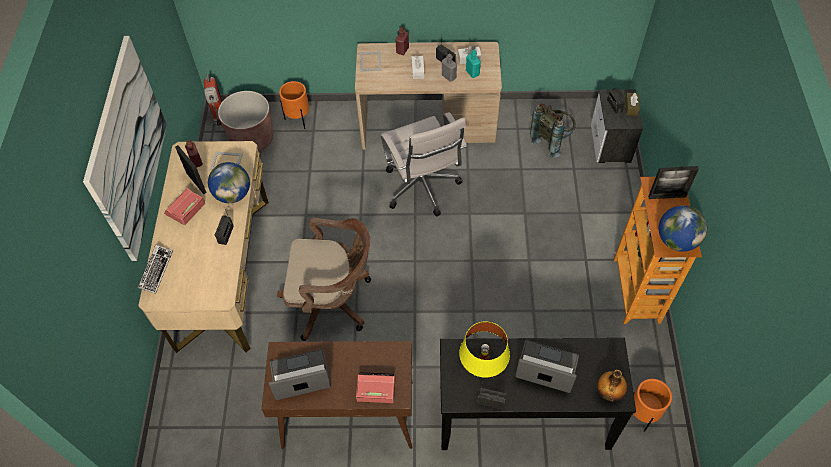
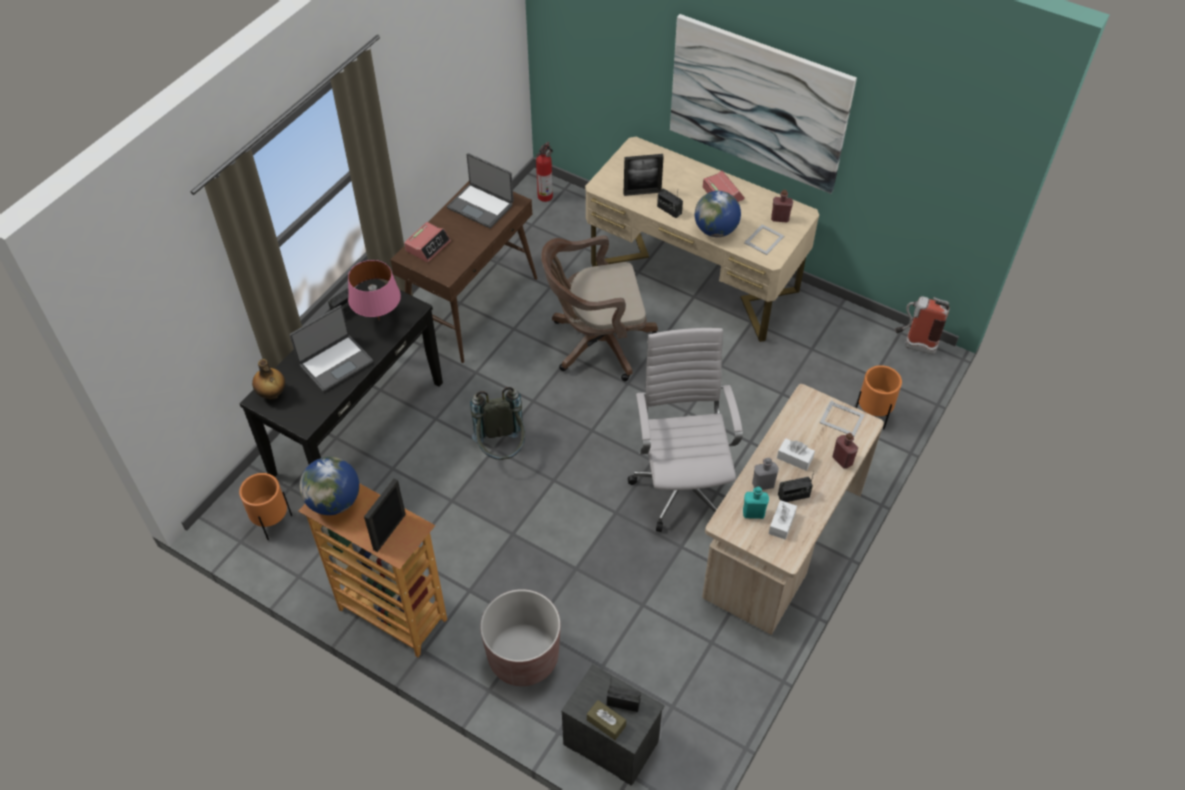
camera: 120 degrees right, 5 degrees down
keyboard [138,245,173,294] -> none
picture frame [175,145,207,194] -> picture frame moved to [624,154,664,196]
brown planter [218,91,274,152] -> brown planter moved to [480,589,560,686]
laptop [269,349,331,400] -> laptop turned 105 degrees clockwise [447,153,514,228]
brown office chair [277,218,371,341] -> brown office chair turned 45 degrees clockwise [541,235,658,381]
white office chair [381,112,467,217] -> white office chair turned 75 degrees clockwise [627,328,743,532]
yellow table lamp [459,322,510,377] -> pink table lamp [348,260,401,321]
grey backpack [530,104,576,158] -> grey backpack moved to [470,387,525,460]
none -> fire extinguisher [536,142,553,202]

